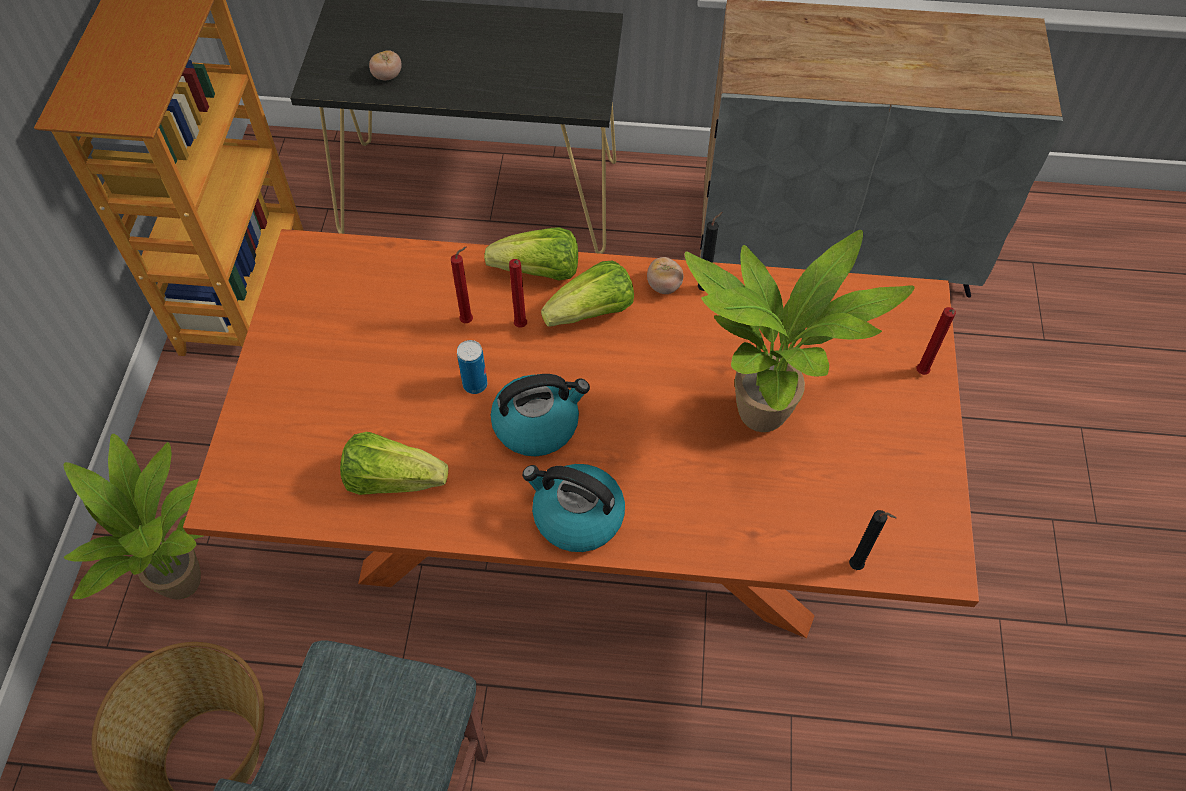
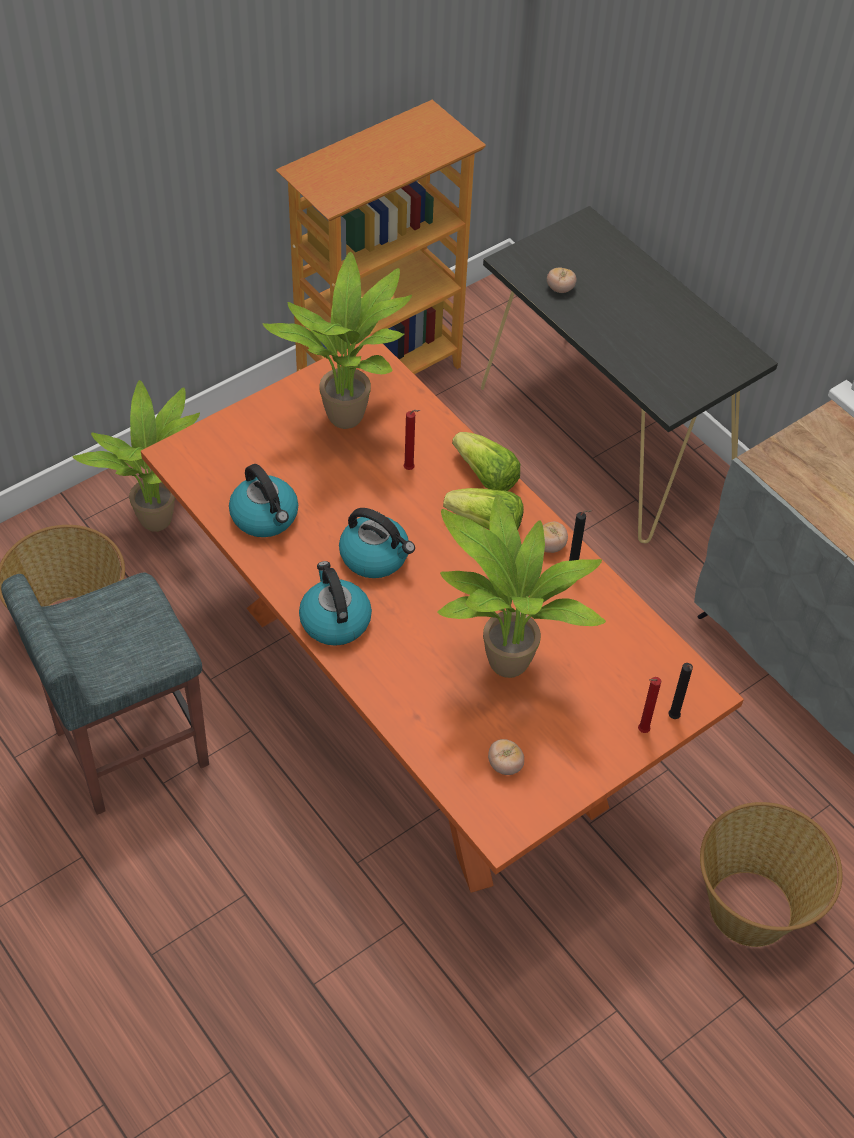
camera: 45 degrees right, 5 degrees down
lettuce [340,432,448,495] -> kettle [229,464,298,537]
can [457,340,487,394] -> none
red candle [509,259,527,328] -> none
black candle [849,510,897,570] -> black candle moved to [668,663,693,719]
none -> potted plant [263,252,412,429]
none -> tomato [488,739,524,775]
none -> basket [700,802,842,947]

